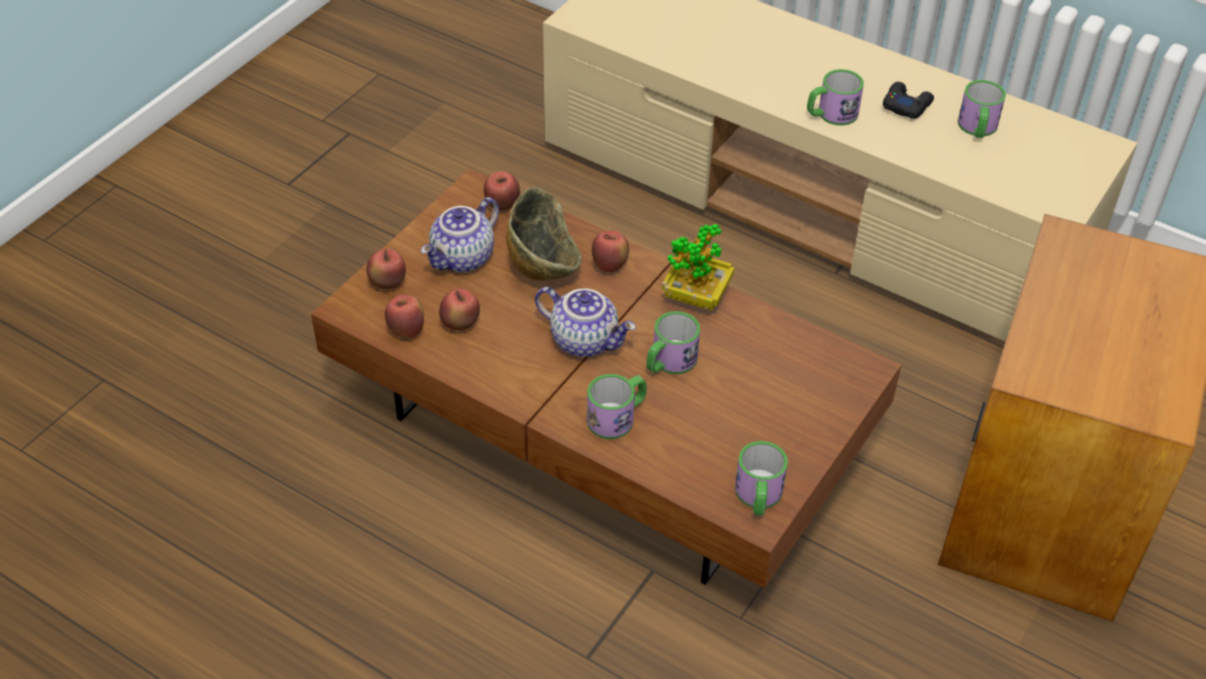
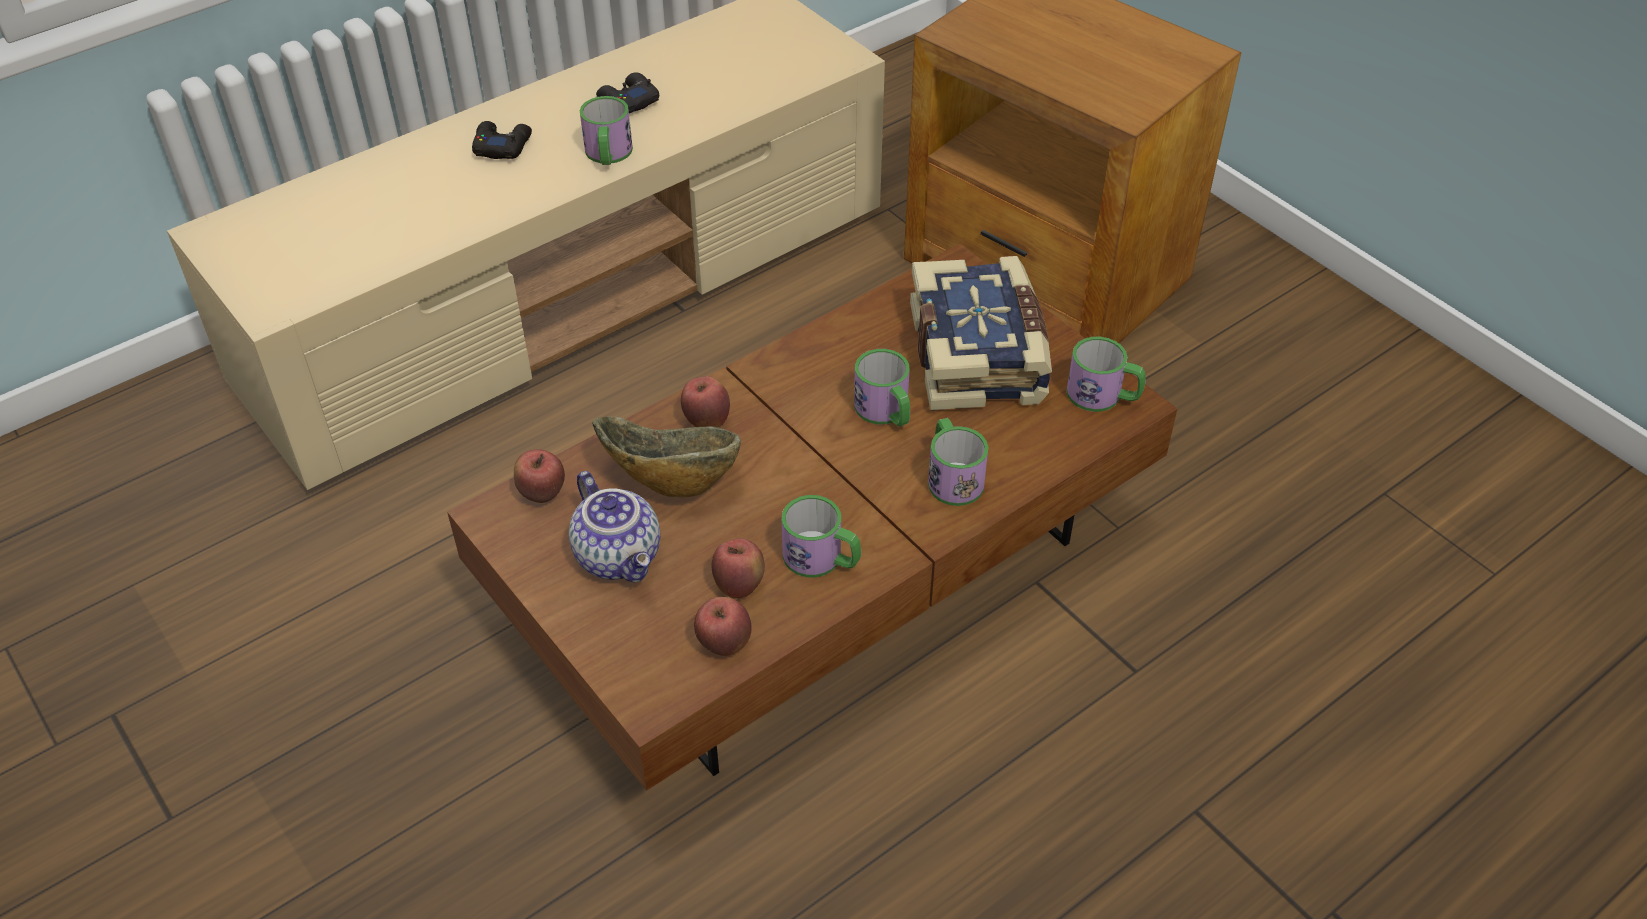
camera: 70 degrees left, 0 degrees up
apple [366,249,406,289] -> none
teapot [535,287,636,357] -> none
potted plant [662,224,734,311] -> none
mug [958,80,1006,138] -> mug moved to [782,495,861,578]
none -> black game controller [472,121,532,159]
none -> book [910,256,1052,410]

